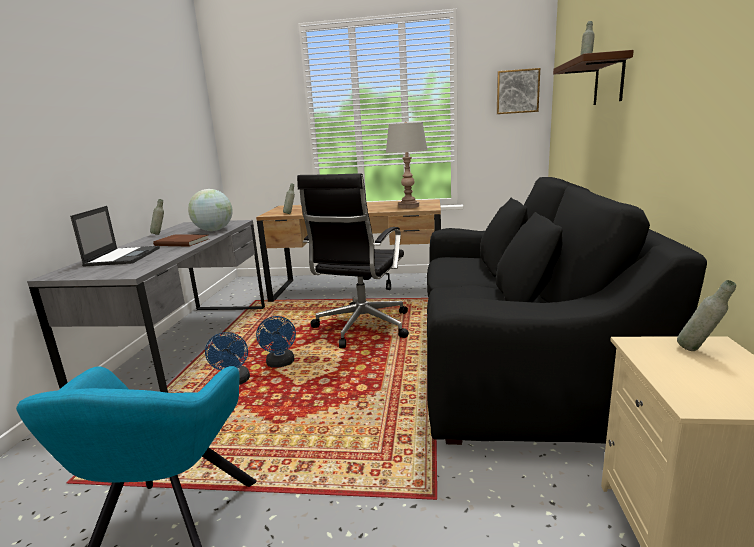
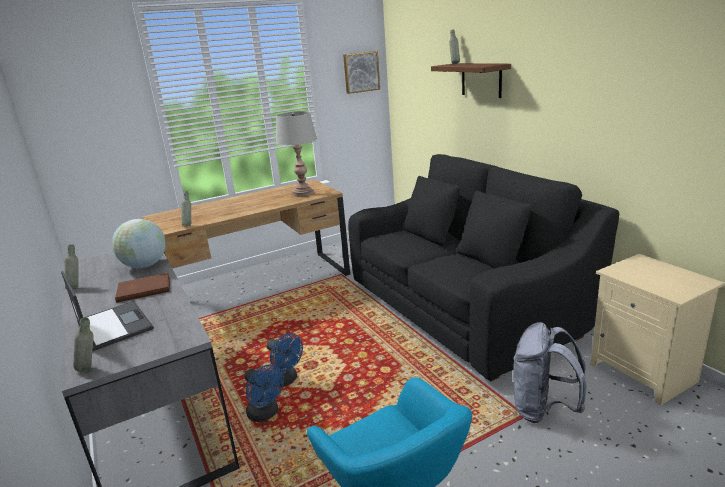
camera: 35 degrees left, 5 degrees up
black office chair [297,173,409,348] -> none
grey bottle [677,280,736,351] -> grey bottle moved to [73,317,94,372]
none -> grey backpack [513,322,587,423]

